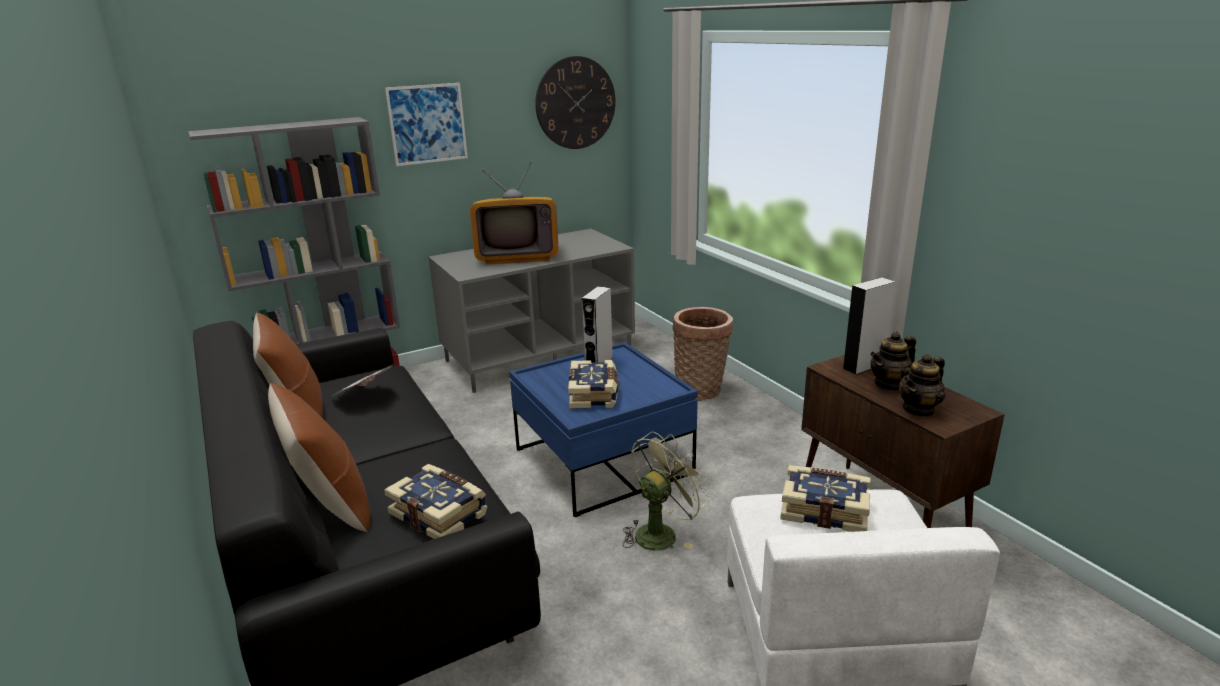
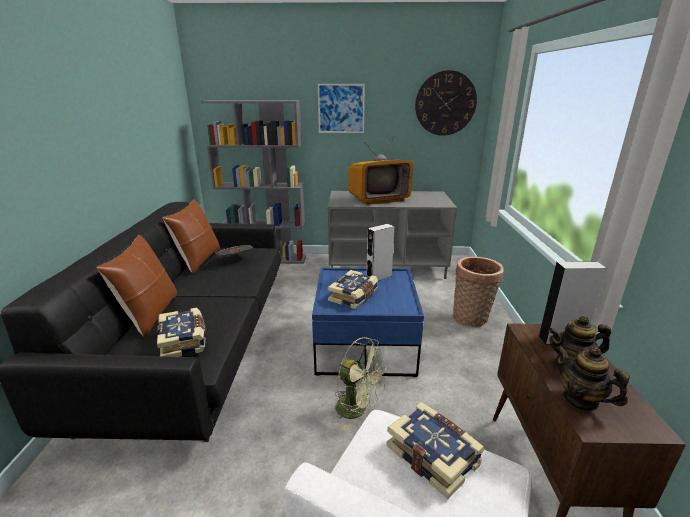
camera: 30 degrees right, 0 degrees up
television [470,161,559,265] -> television turned 45 degrees counterclockwise [348,136,413,205]
green fan [623,432,710,551] -> green fan turned 45 degrees clockwise [335,337,389,430]
teapot [899,354,945,418] -> teapot turned 60 degrees clockwise [556,346,630,412]

